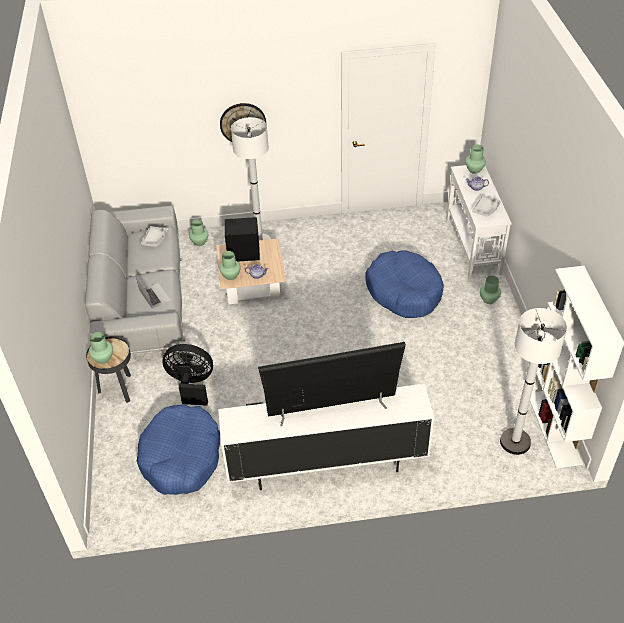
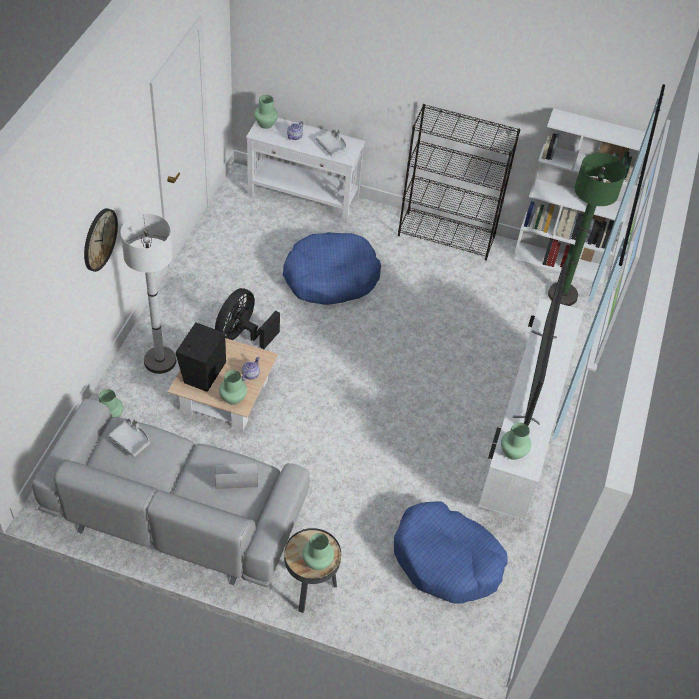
camera: 70 degrees left, 5 degrees up
black fan [162,344,213,406] -> black fan moved to [215,288,280,349]
green vase [480,276,501,304] -> green vase moved to [501,422,531,460]
white floor lamp [500,308,567,455] -> green floor lamp [548,153,626,306]
none -> black bookcase [398,104,521,261]

